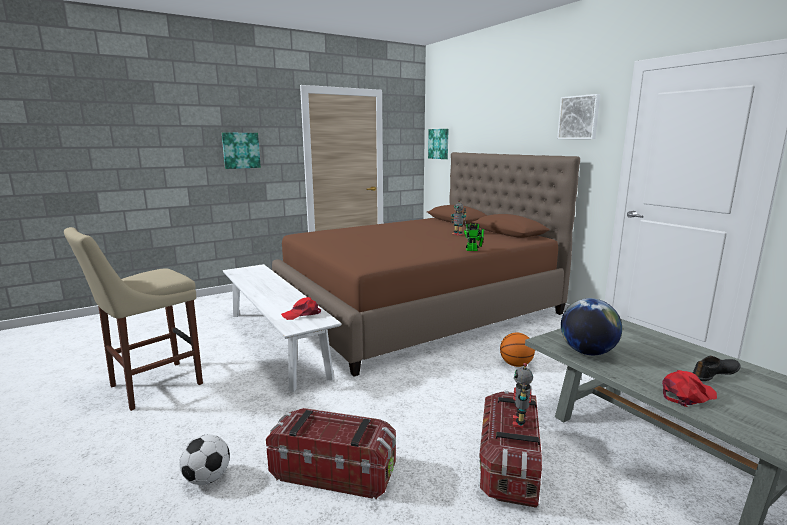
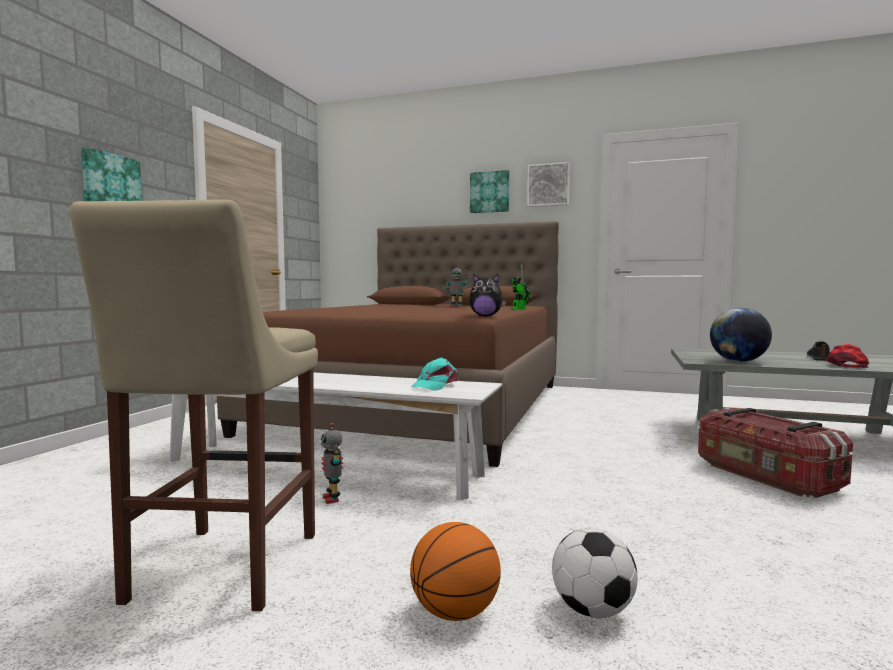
camera: 40 degrees left, 10 degrees down
storage box [266,408,396,499] -> none
red cap [281,297,321,320] -> turquoise cap [411,358,457,391]
picture [428,129,449,159] -> picture moved to [470,170,509,213]
basketball [500,333,535,367] -> basketball moved to [410,522,501,621]
toy robot [512,363,533,428] -> toy robot moved to [321,423,343,504]
none -> plush toy [469,274,506,317]

